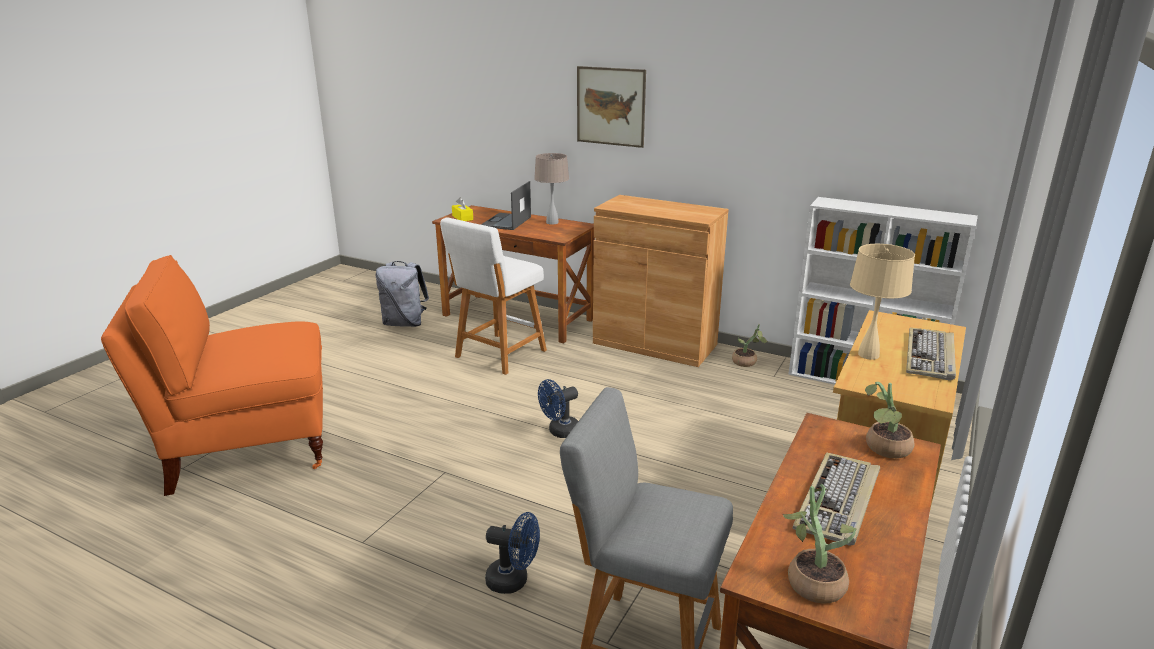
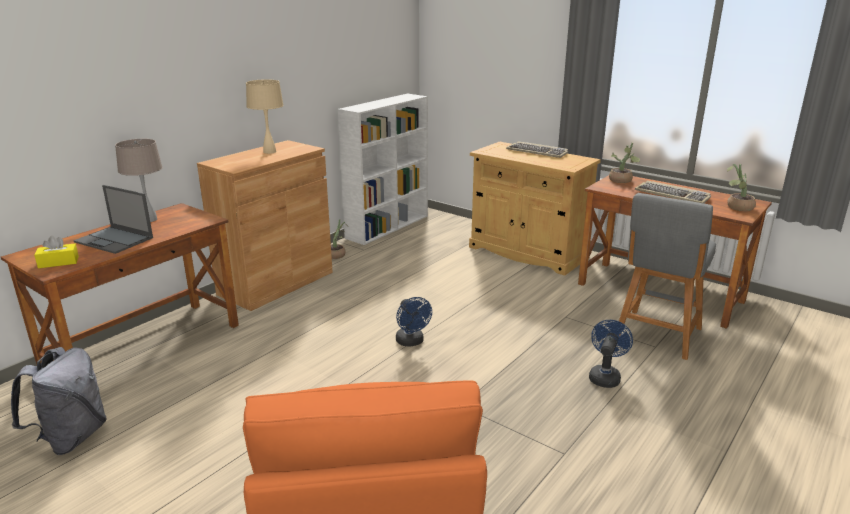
camera: 80 degrees left, 0 degrees up
white stool [440,218,547,375] -> none
picture [577,66,646,148] -> none
beige table lamp [850,244,915,360] -> beige table lamp moved to [246,79,284,154]

